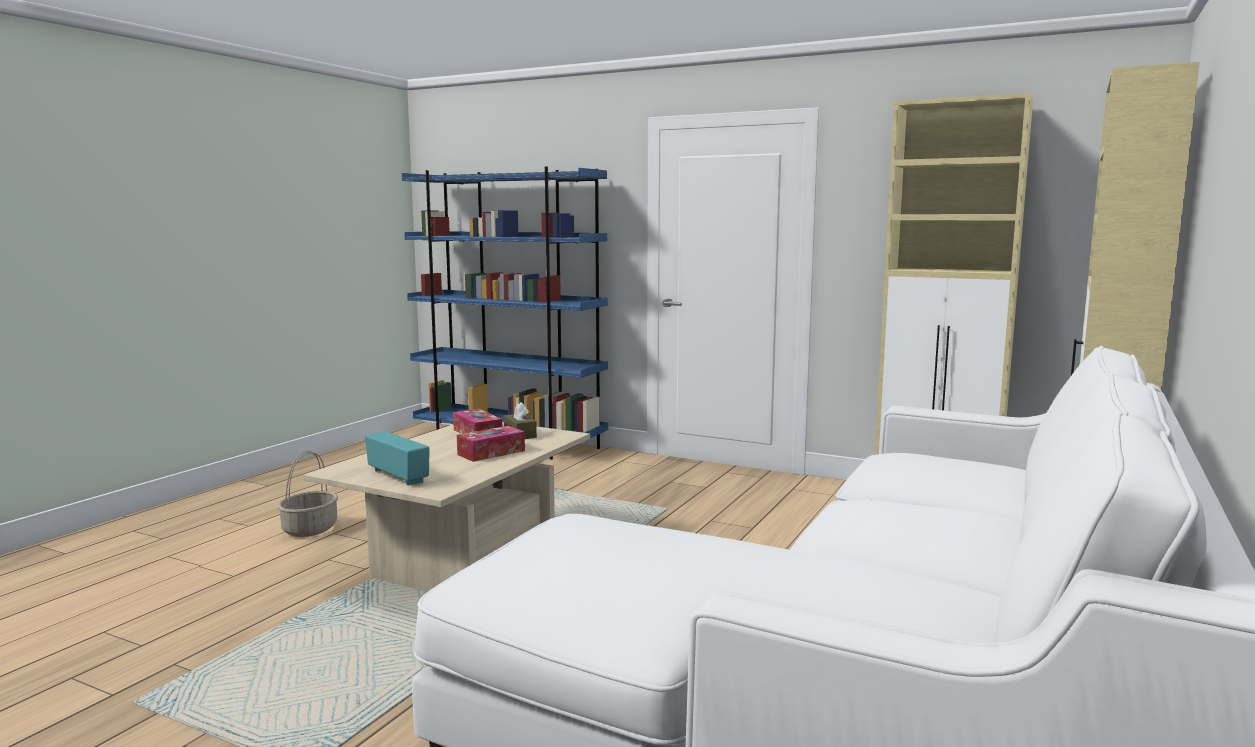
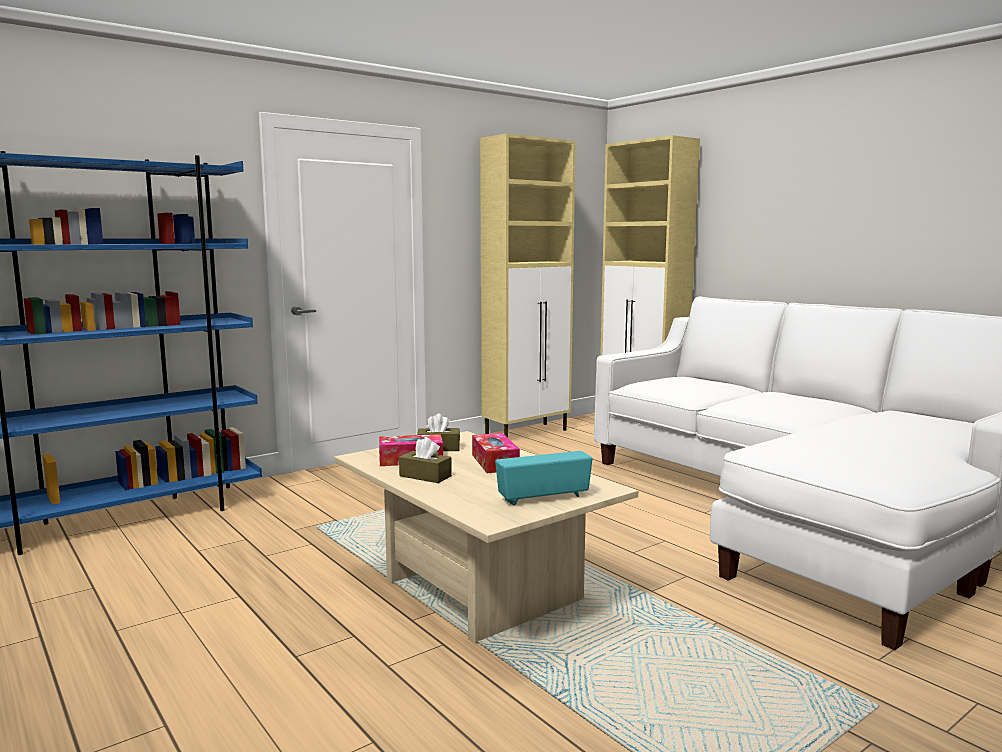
camera: 65 degrees left, 0 degrees up
basket [277,451,338,537] -> none
none -> brown tissue box [399,437,452,483]

